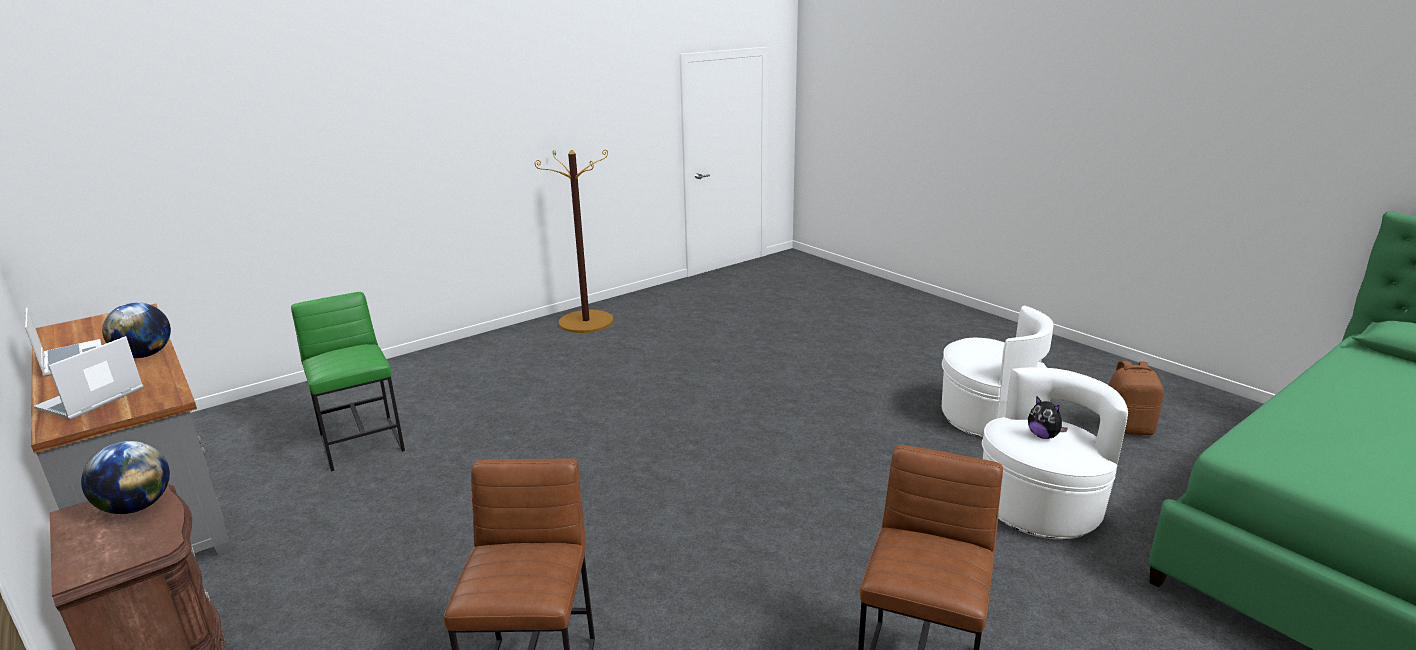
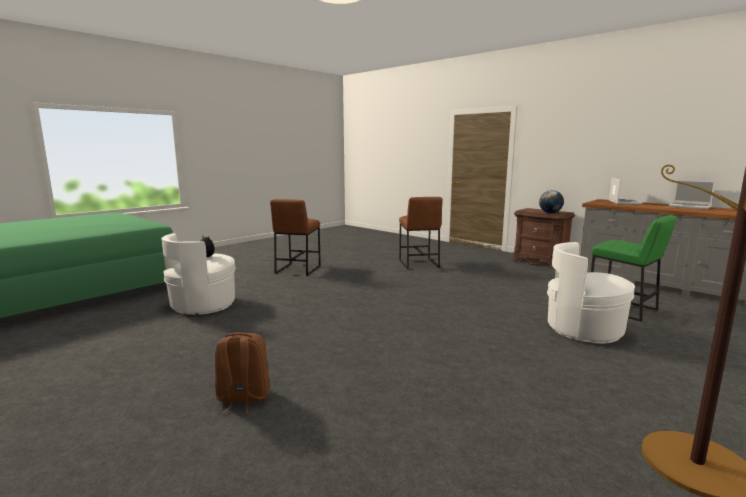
camera: 170 degrees right, 10 degrees down
globe [102,302,171,358] -> none
white armchair [942,305,1053,437] -> white armchair moved to [547,242,635,344]
brown backpack [1109,361,1164,435] -> brown backpack moved to [215,333,270,414]

